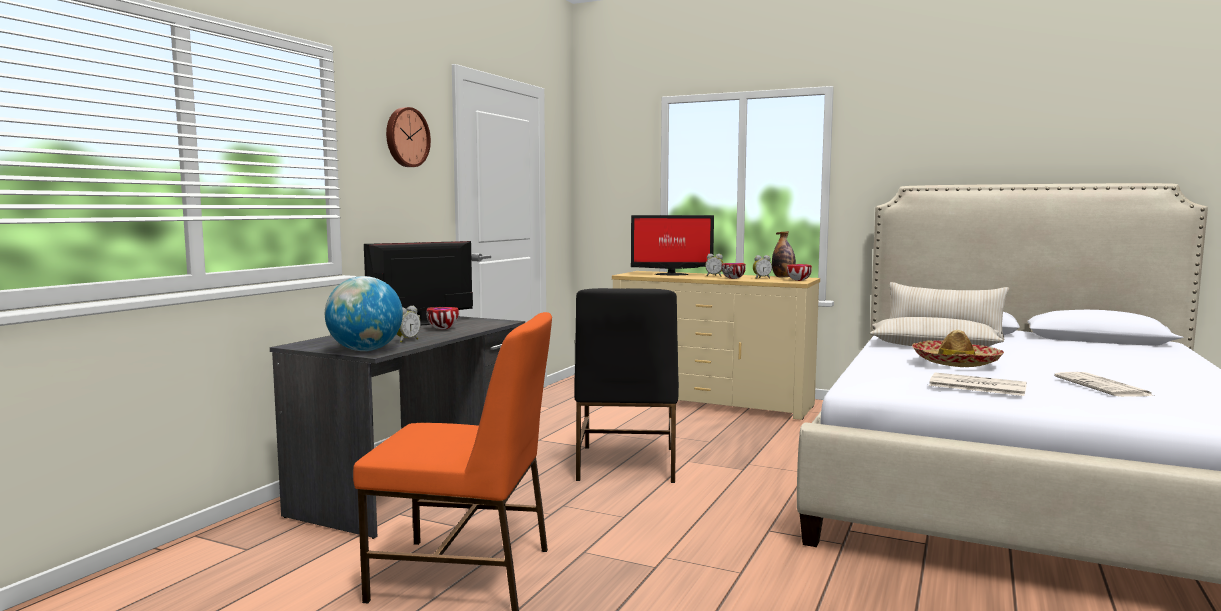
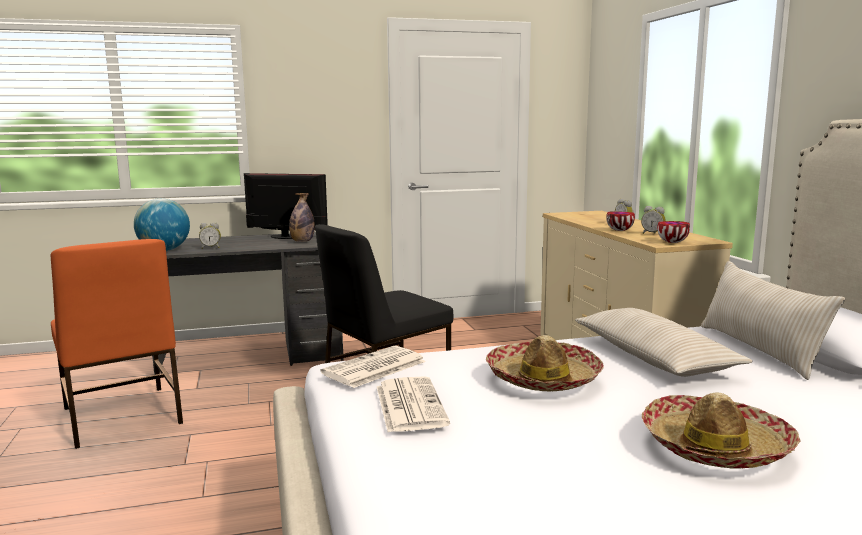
camera: 50 degrees right, 5 degrees up
wall clock [386,107,431,167] -> none
bowl [426,307,459,329] -> none
monitor [631,215,714,275] -> none
bottle [772,231,796,277] -> bottle moved to [289,193,315,242]
newspaper [1054,372,1154,397] -> newspaper moved to [320,346,426,388]
none -> hat [642,392,800,469]

